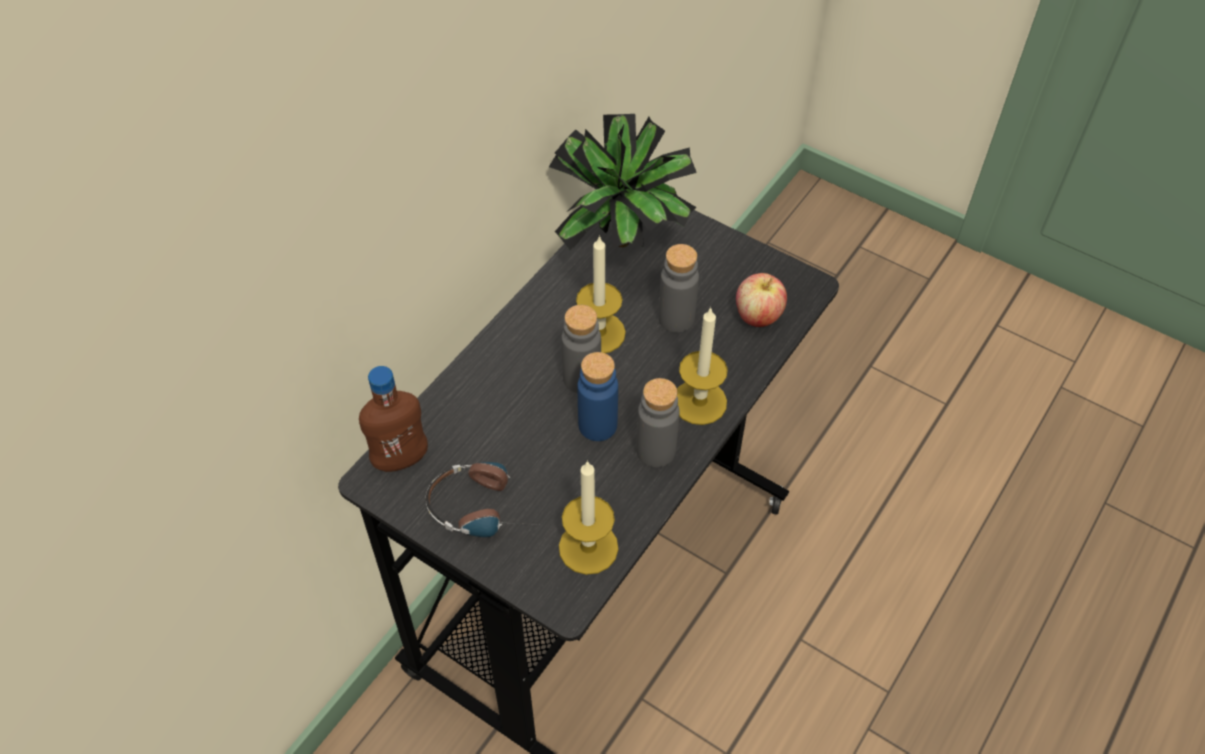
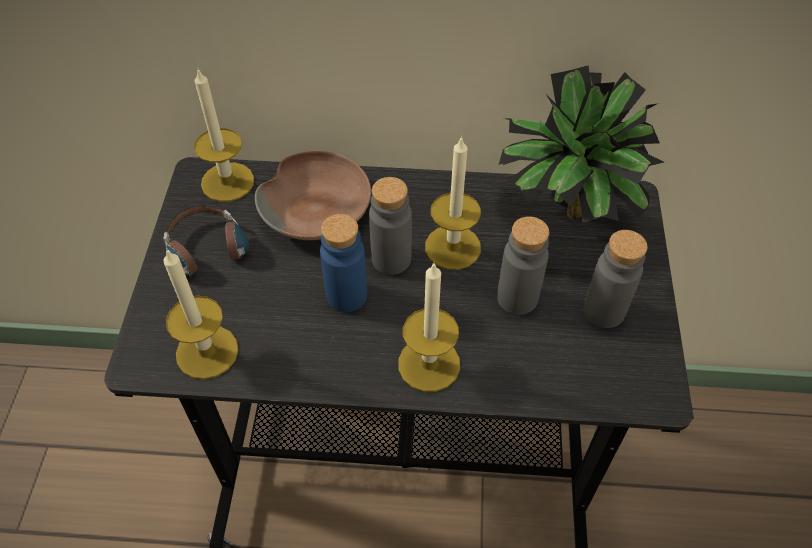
camera: 60 degrees right, 0 degrees up
brown bottle [359,366,428,472] -> candle [194,69,254,202]
grey bottle [636,378,680,467] -> grey bottle moved to [584,230,648,328]
apple [736,273,787,327] -> none
none -> brown bowl [255,151,371,240]

